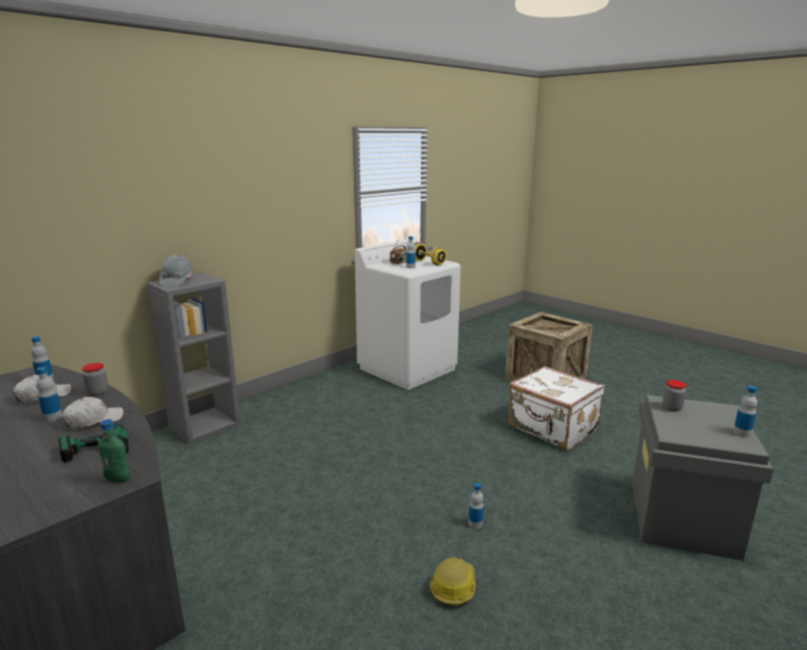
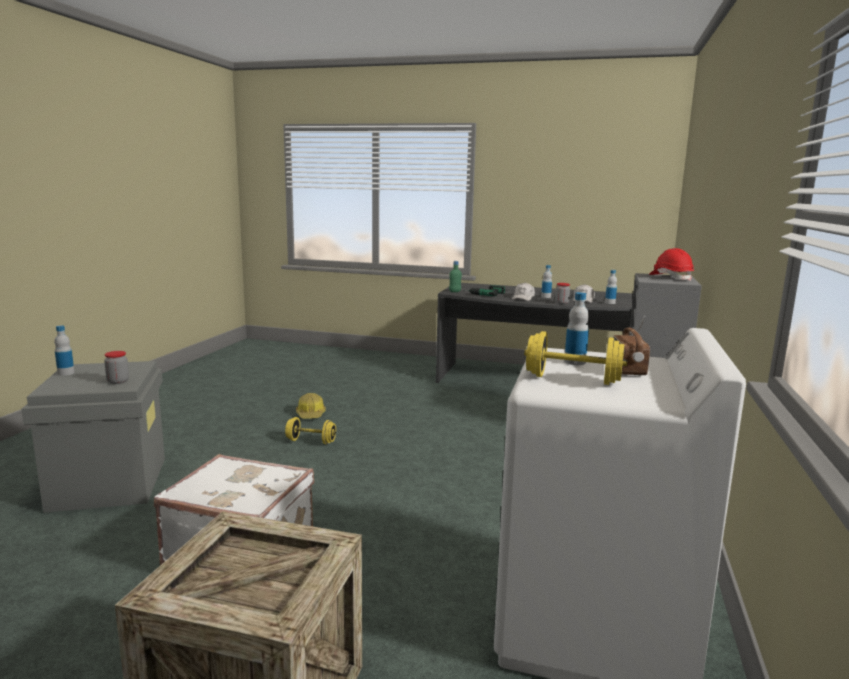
camera: 150 degrees right, 5 degrees down
grey hard hat [159,255,194,286] -> red hard hat [649,248,694,281]
bottle [468,483,484,529] -> yellow dumbbell [285,417,336,444]

